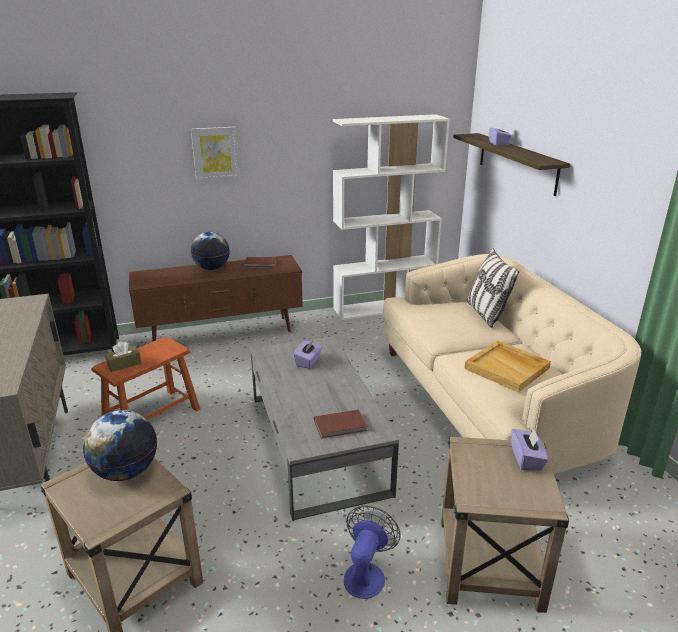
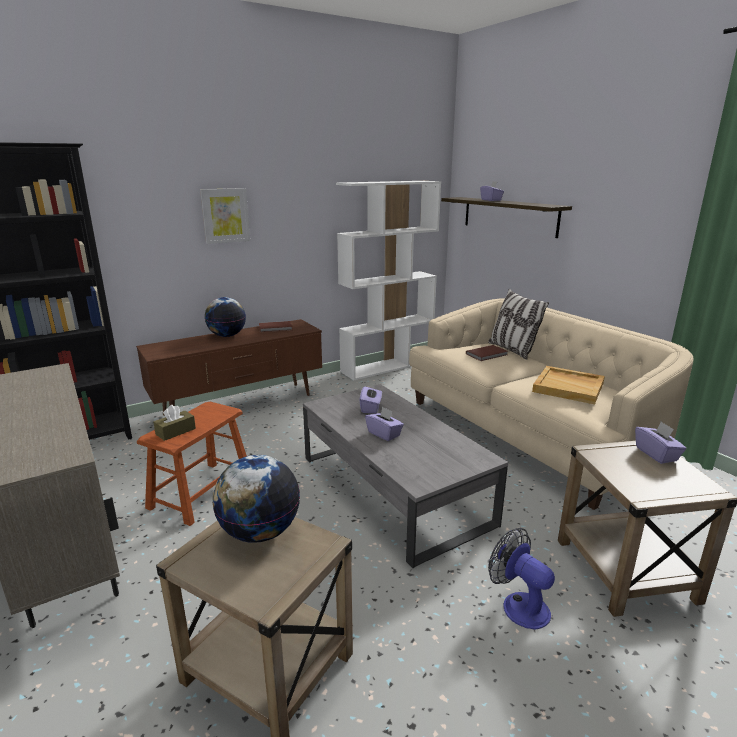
camera: 15 degrees left, 5 degrees down
brown book [314,409,367,439] -> brown book moved to [466,345,508,361]
fan [344,506,401,599] -> fan turned 45 degrees counterclockwise [488,528,555,629]
none -> purple tissue box [365,407,404,441]

